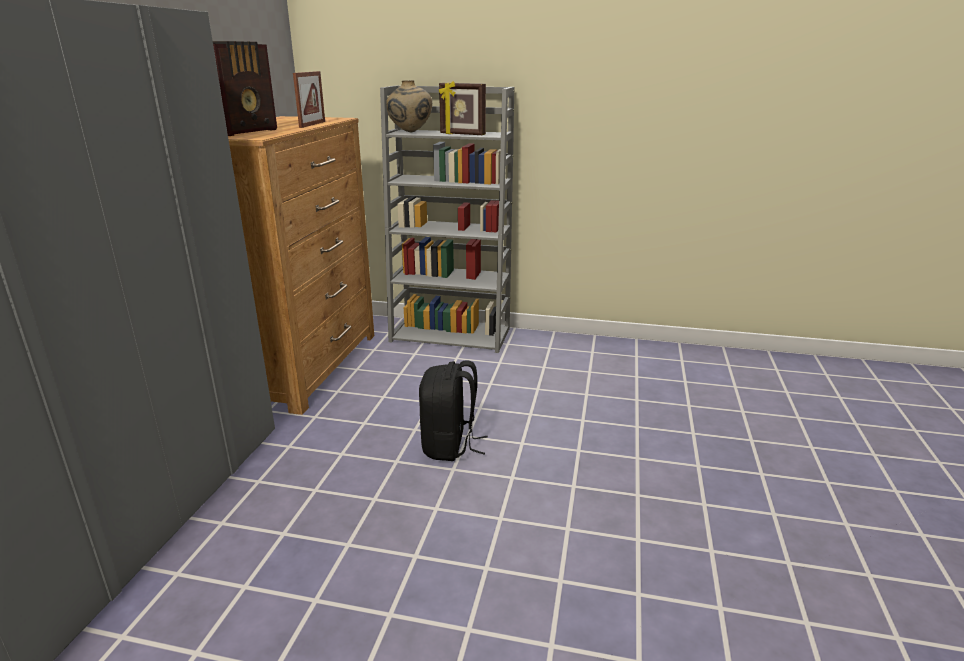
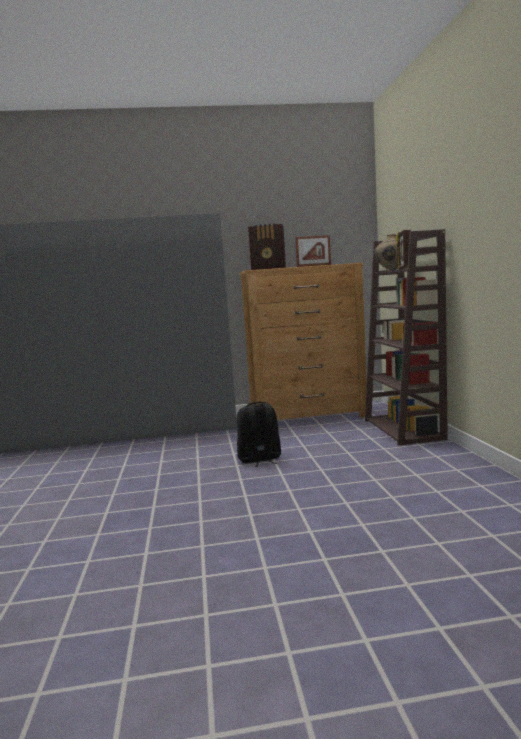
camera: 70 degrees right, 15 degrees down
grey bookcase [380,86,514,353] -> brown bookcase [365,229,448,445]

